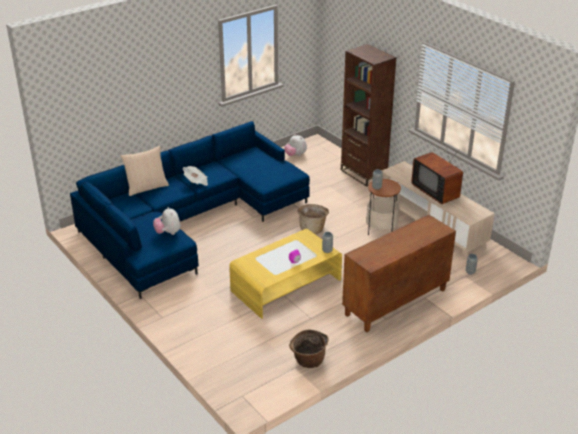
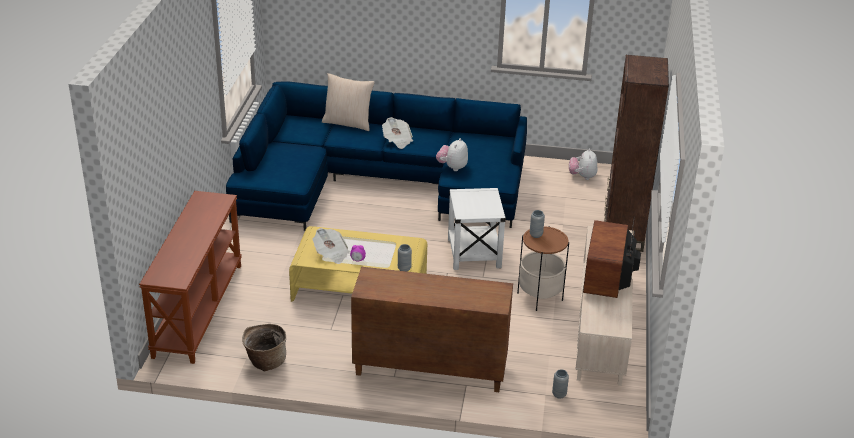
camera: 45 degrees right, 0 degrees up
plush toy [153,207,181,235] -> plush toy moved to [436,138,468,171]
basket [297,204,329,234] -> white side table [448,188,506,270]
none -> brown console table [139,191,242,364]
none -> newspaper [312,228,350,264]

